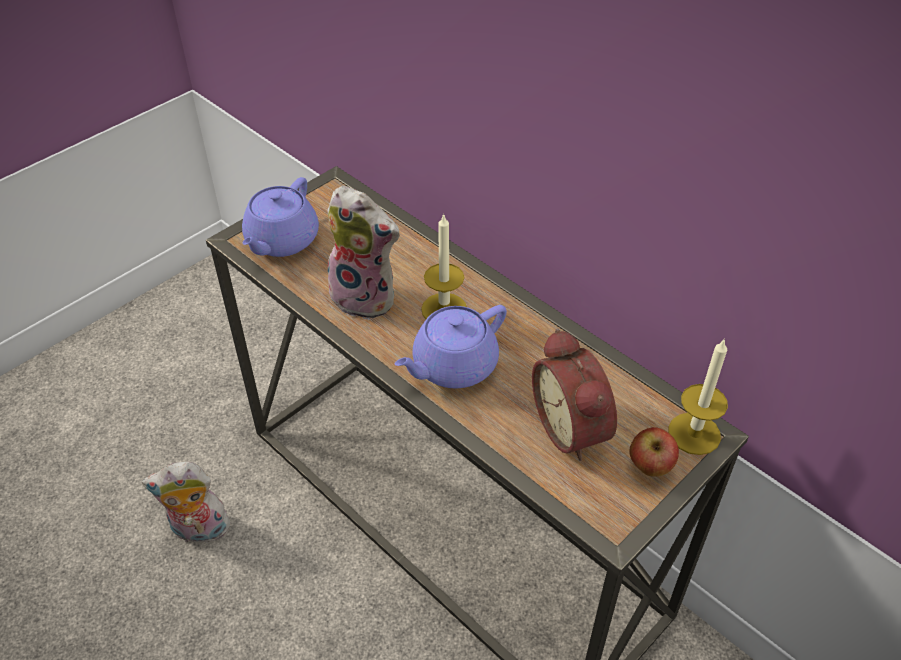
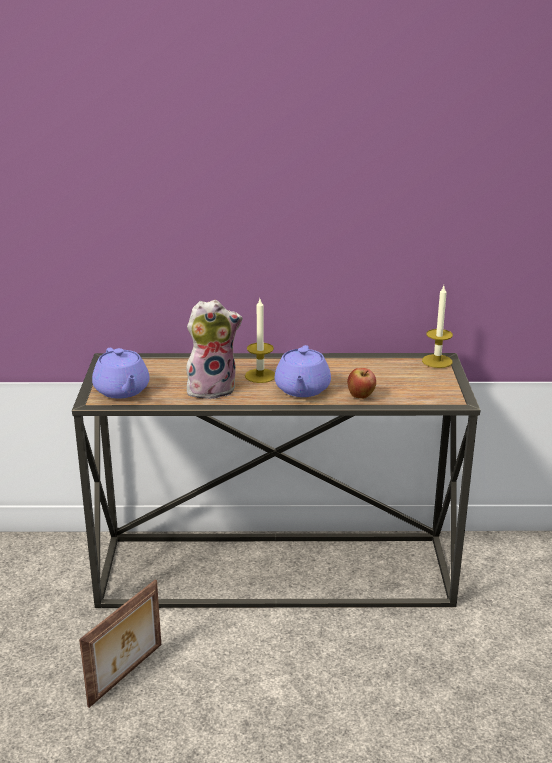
camera: 45 degrees left, 20 degrees down
plush toy [142,461,230,543] -> picture frame [79,579,161,708]
alarm clock [532,328,617,461] -> none
apple [629,427,679,477] -> apple moved to [347,368,376,399]

